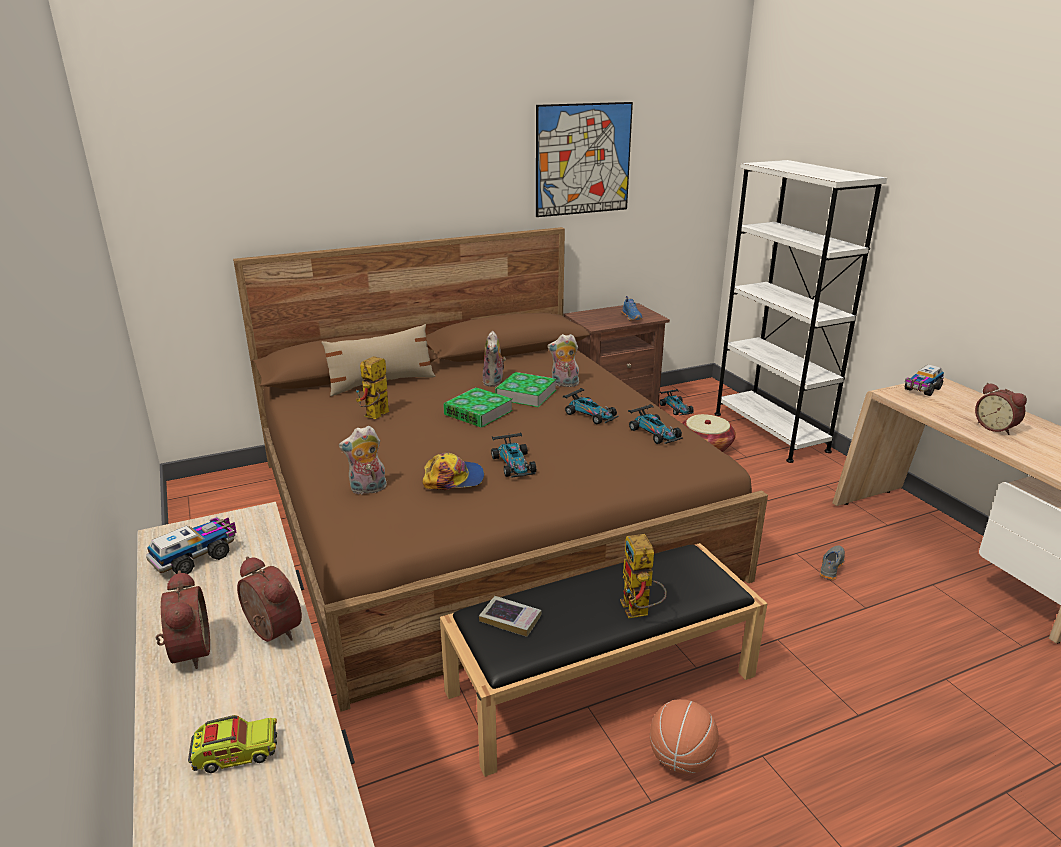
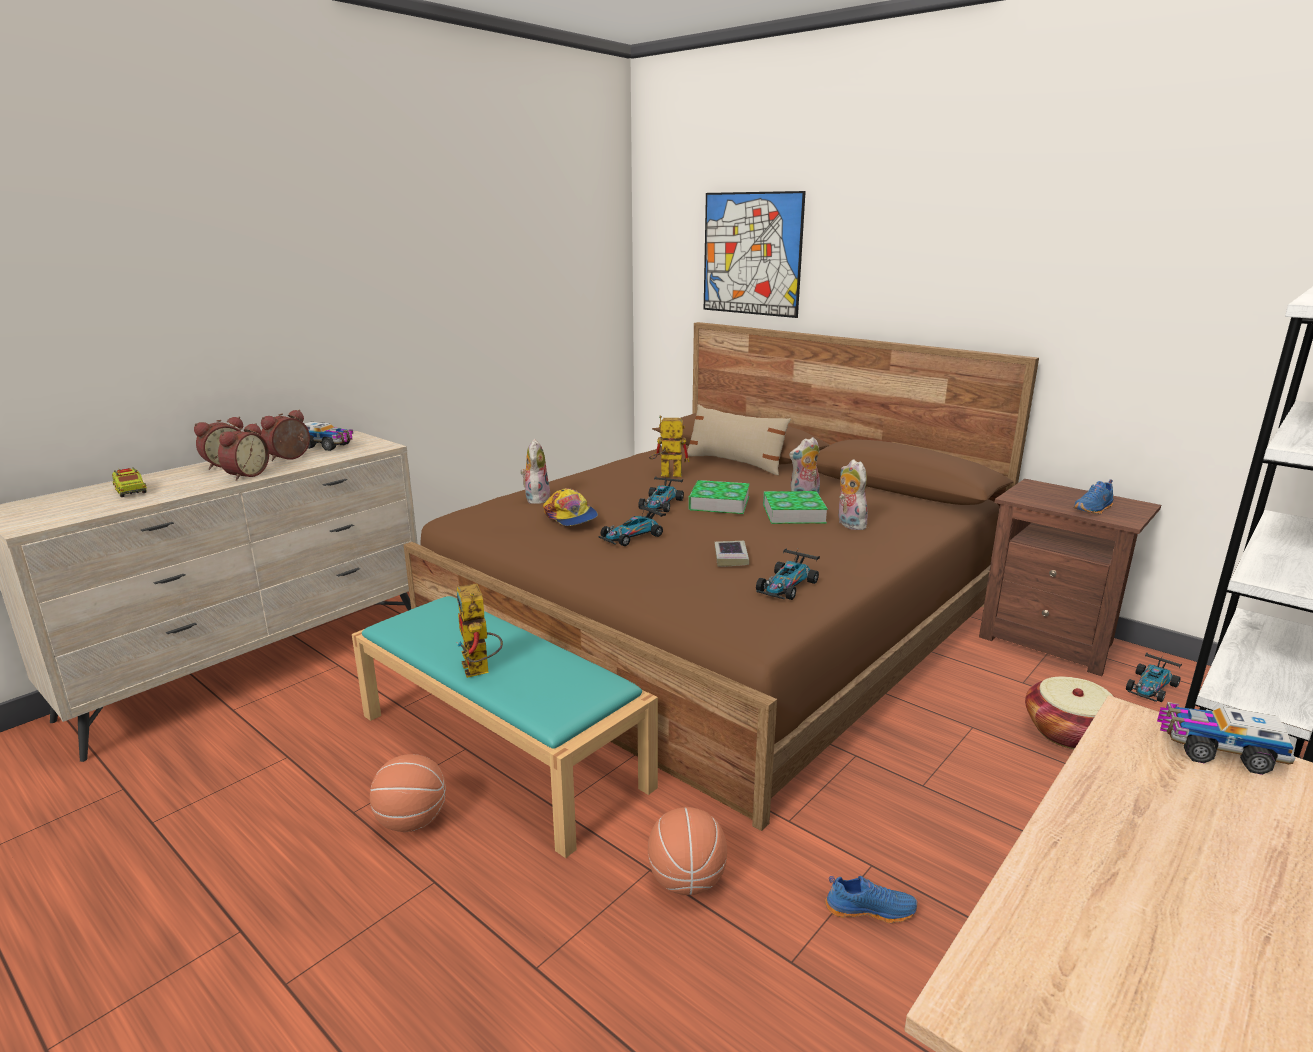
camera: 65 degrees right, 5 degrees down
plush toy [339,426,387,495] -> plush toy turned 45 degrees clockwise [521,439,550,504]
black bench [440,543,767,777] -> turquoise bench [352,596,658,858]
book [479,596,542,637] -> book moved to [714,541,749,567]
picture [536,102,633,217] -> picture moved to [704,191,806,318]
toy car [563,388,619,425] -> toy car moved to [638,476,684,512]
toy robot [620,534,667,618] -> toy robot turned 75 degrees counterclockwise [457,584,503,678]
grey shoe [820,545,845,580] -> blue shoe [825,876,918,923]
alarm clock [975,383,1027,435] -> alarm clock moved to [261,410,310,461]
none -> basketball [648,807,727,895]

